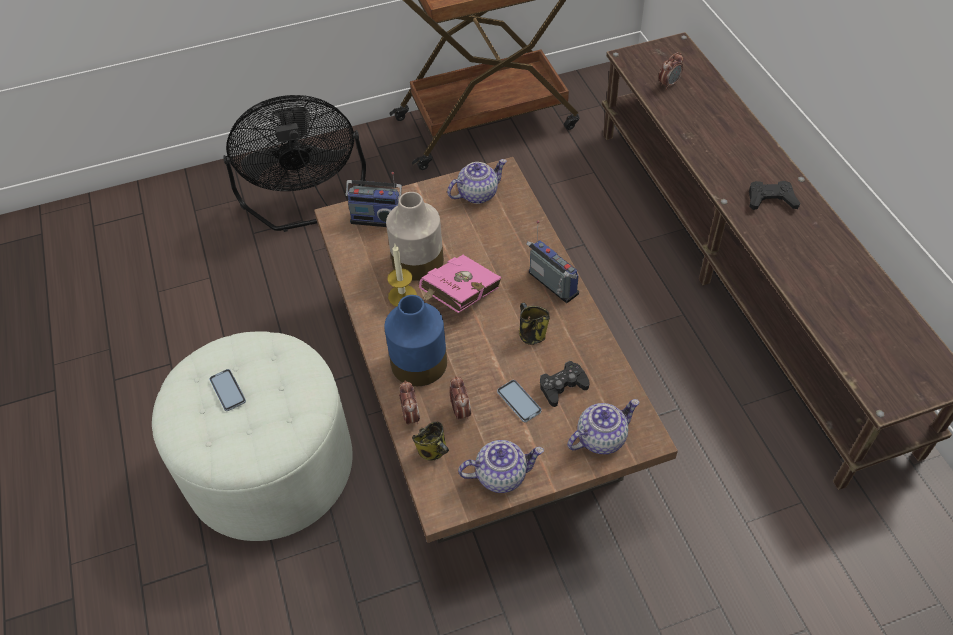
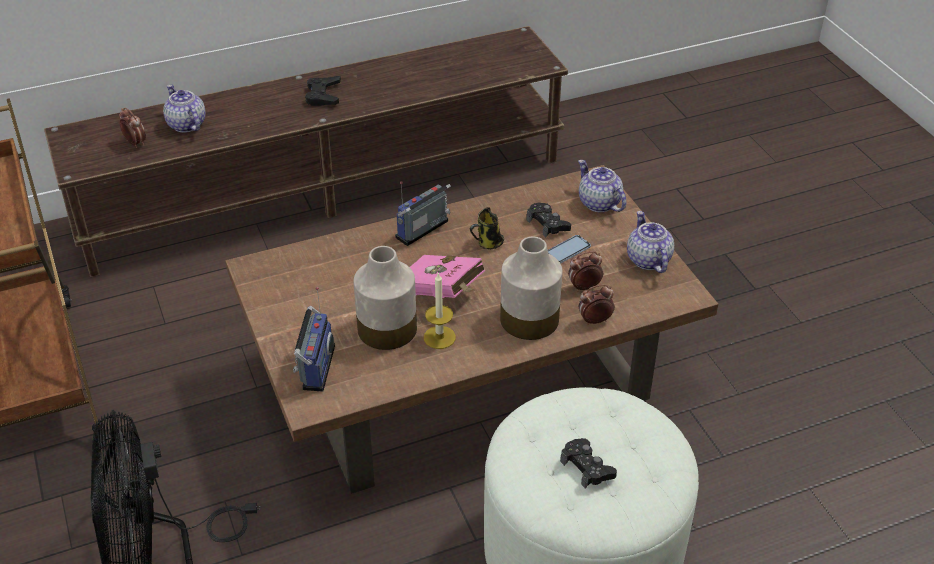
camera: 95 degrees left, 10 degrees down
phone [209,369,246,411] -> black game controller [560,438,617,488]
blue vase [384,295,447,386] -> beige vase [500,237,562,340]
mug [412,421,449,461] -> none
teapot [447,159,507,204] -> teapot moved to [163,84,205,133]

